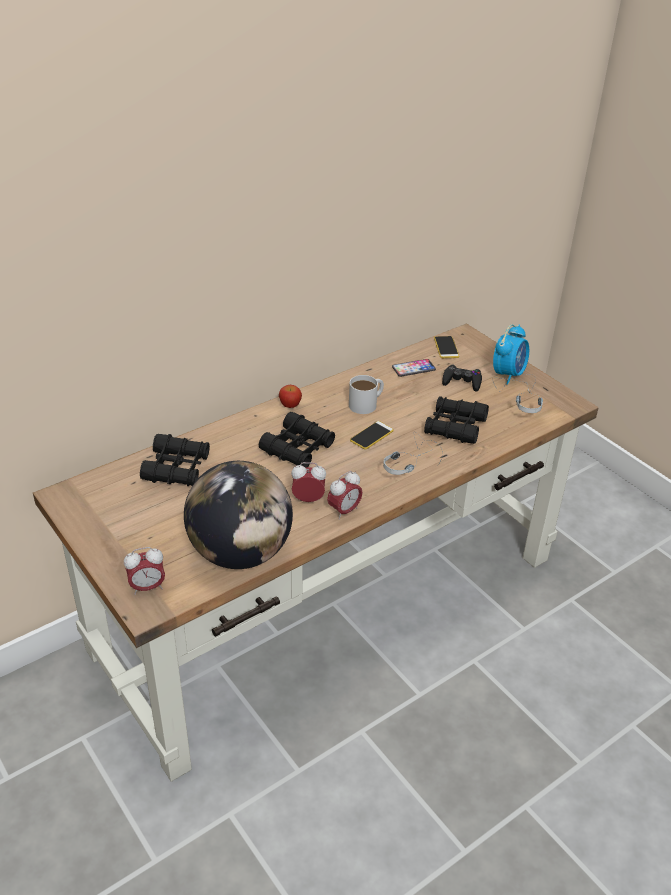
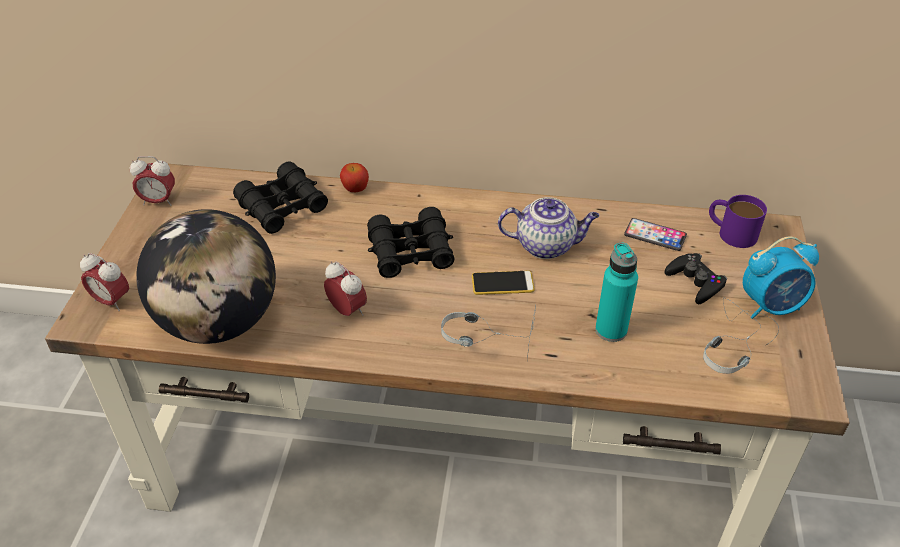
camera: 45 degrees right, 5 degrees up
apple [279,385,302,408] -> apple moved to [340,163,369,192]
alarm clock [327,471,362,520] -> alarm clock moved to [130,156,175,206]
white mug [349,375,384,414] -> teapot [498,197,599,259]
black binoculars [424,396,489,444] -> turquoise bottle [595,242,638,342]
phone [434,336,459,358] -> purple mug [709,195,767,248]

